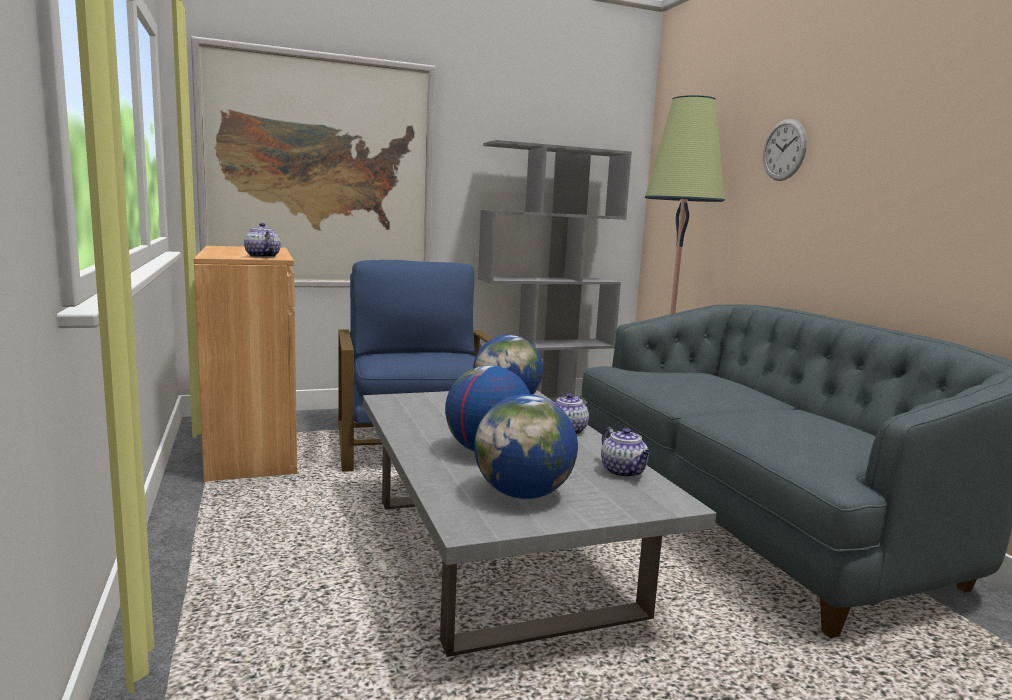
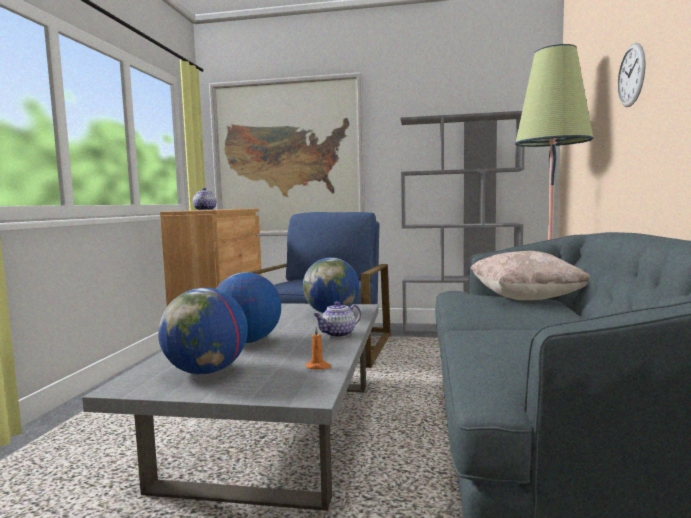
camera: 30 degrees right, 5 degrees down
teapot [601,427,651,478] -> orange candle [306,326,331,369]
none -> beige pillow [470,251,590,300]

